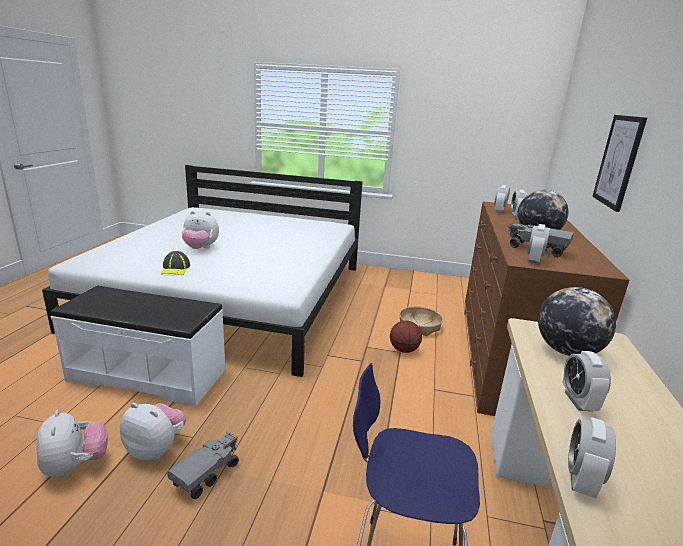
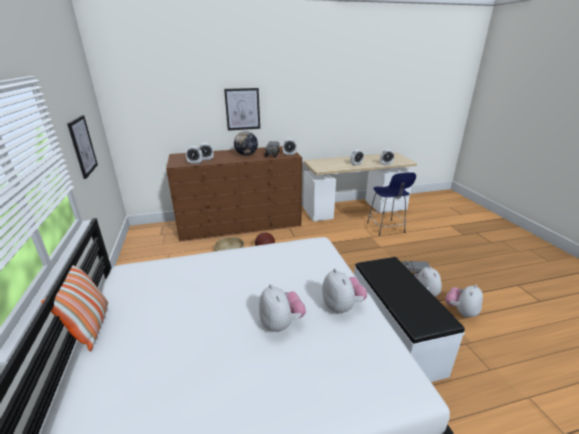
camera: 115 degrees left, 5 degrees up
cap [161,251,190,275] -> plush toy [322,269,367,314]
globe [538,287,616,356] -> none
none -> pillow [41,260,108,351]
none -> picture [67,115,98,179]

